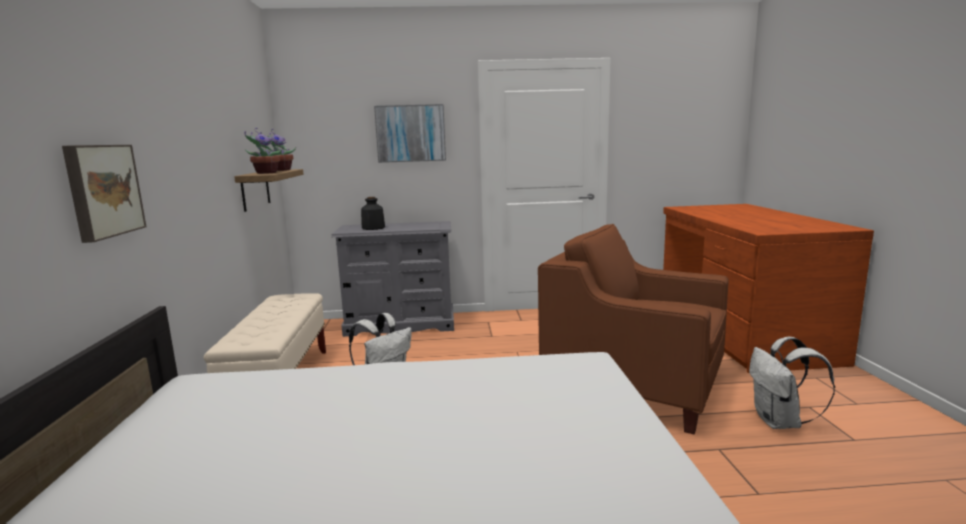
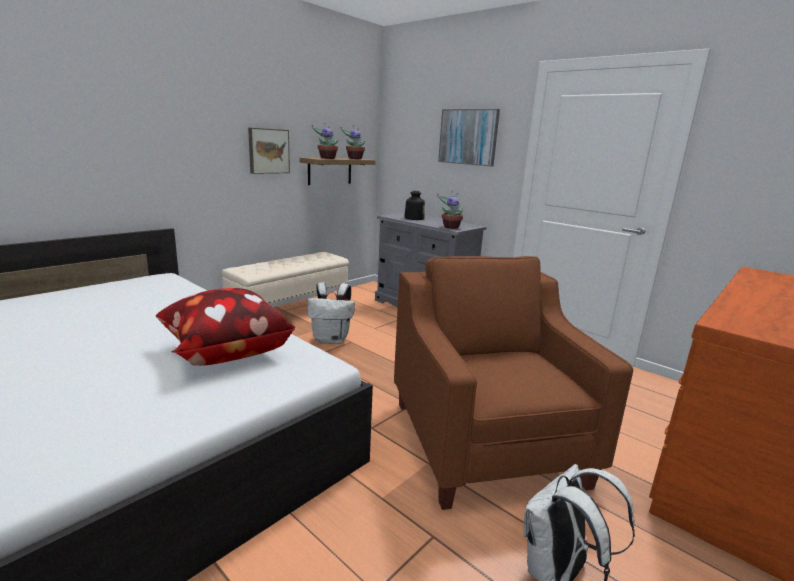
camera: 45 degrees right, 5 degrees up
picture [62,145,146,243] -> picture moved to [248,128,290,174]
none -> pillow [156,288,295,366]
none -> potted plant [437,191,464,229]

